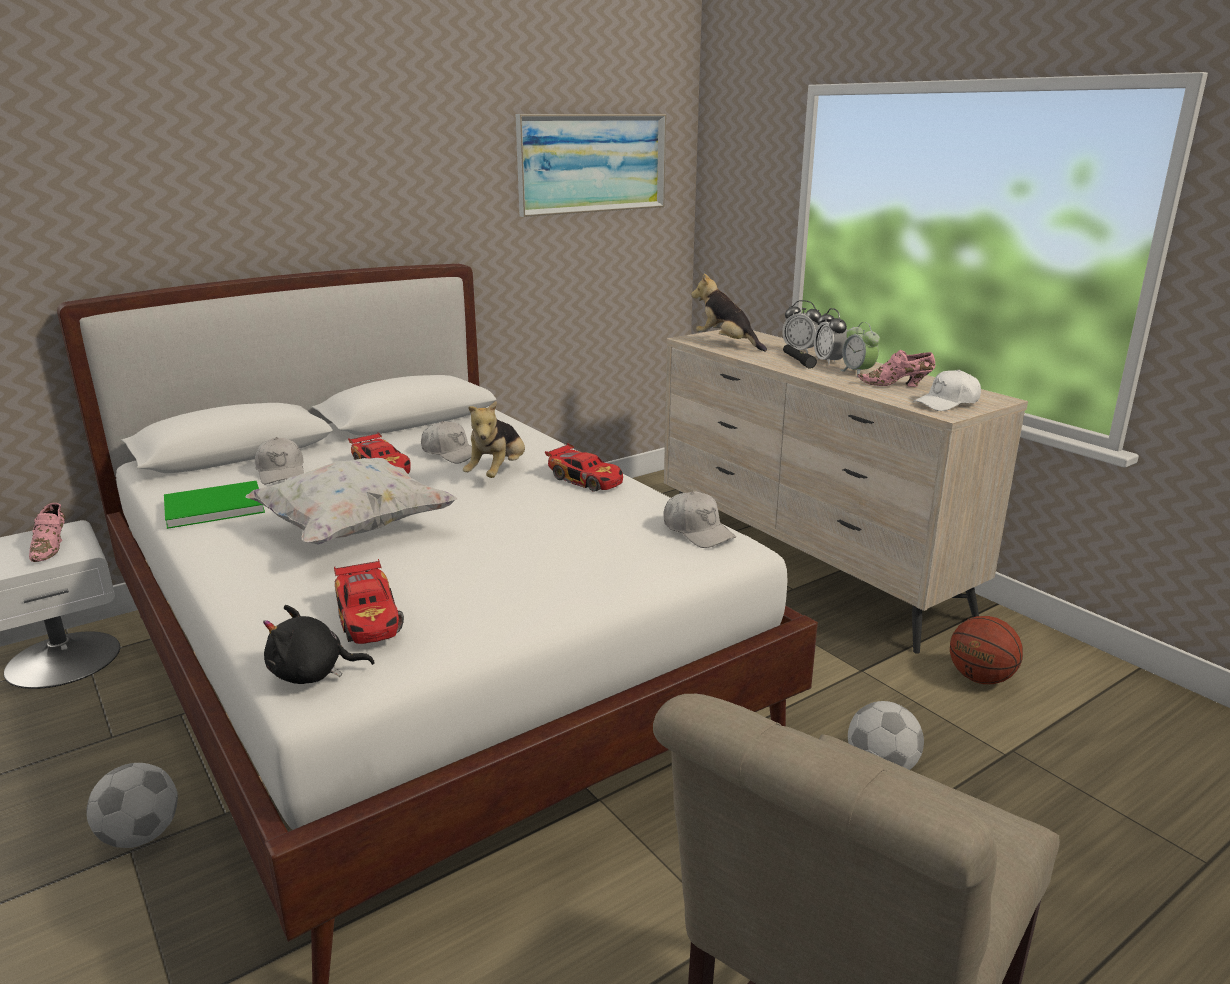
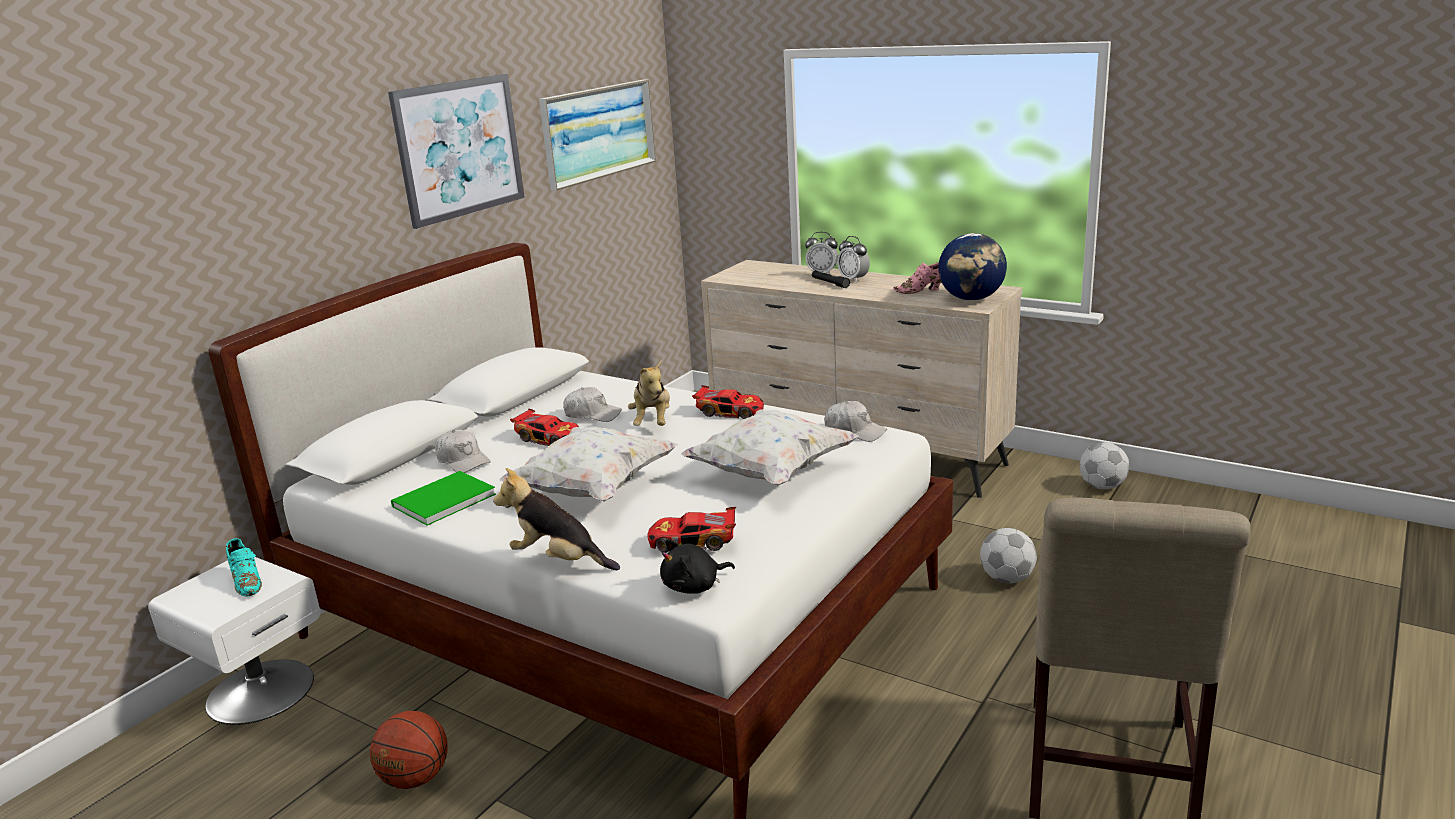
camera: 20 degrees left, 0 degrees up
pink shoe [29,503,65,562] -> turquoise shoe [226,538,262,597]
football [86,763,178,848] -> football moved to [1079,442,1129,489]
toy car [334,559,404,644] -> toy car turned 135 degrees clockwise [647,507,736,553]
plush toy [691,274,767,352] -> plush toy moved to [493,468,620,570]
alarm clock [840,322,880,377] -> none
white cap [913,370,981,411] -> globe [938,233,1007,301]
basketball [950,616,1023,684] -> basketball moved to [370,711,448,789]
none -> picture [388,74,525,229]
none -> white pillow [680,409,859,486]

